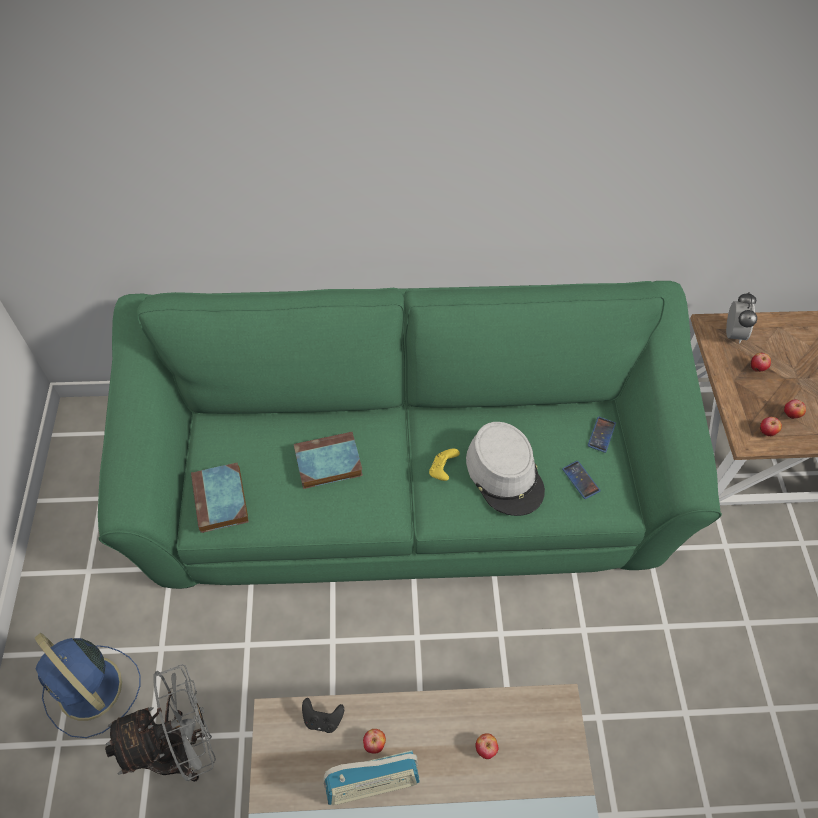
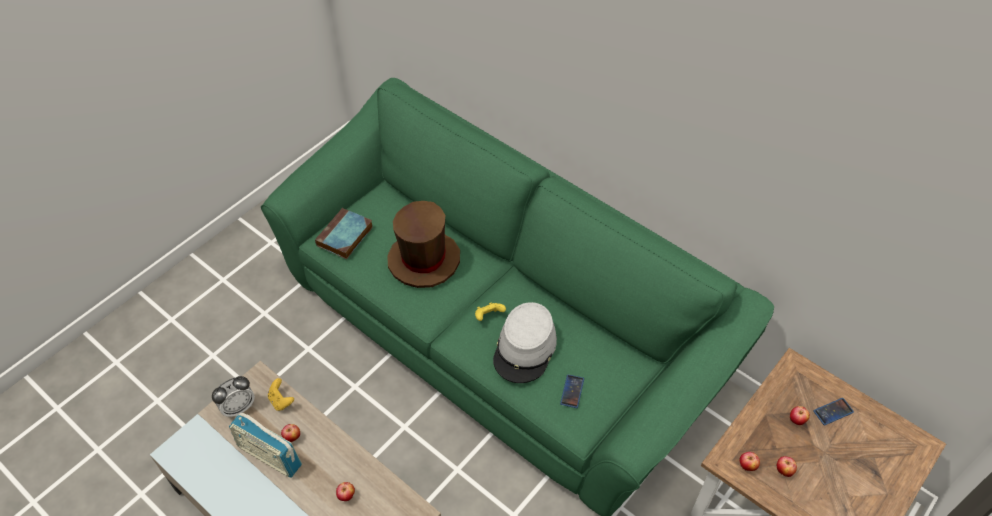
camera: 45 degrees right, 5 degrees down
blue fan [35,633,141,738] -> none
grey fan [105,664,216,782] -> none
book [294,432,363,489] -> brown hat [387,201,460,288]
black game controller [302,698,344,733] -> yellow game controller [268,378,294,411]
phone [588,417,616,453] -> phone moved to [813,398,854,425]
alarm clock [726,292,757,344] -> alarm clock moved to [212,376,255,418]

